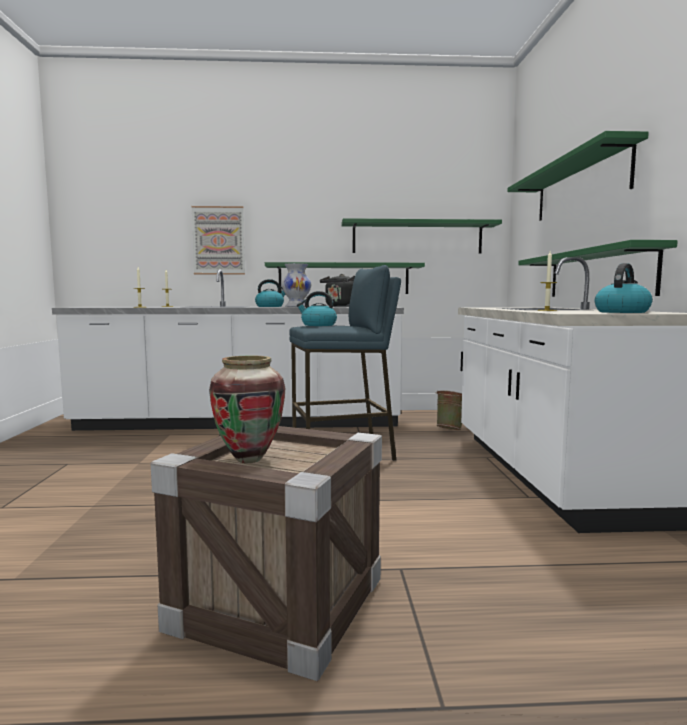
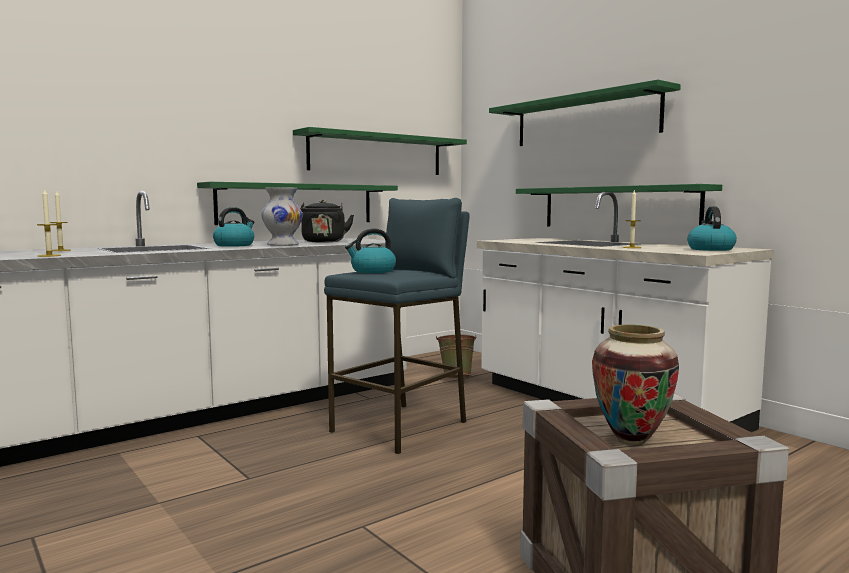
camera: 35 degrees left, 0 degrees up
picture [191,206,245,275] -> none

